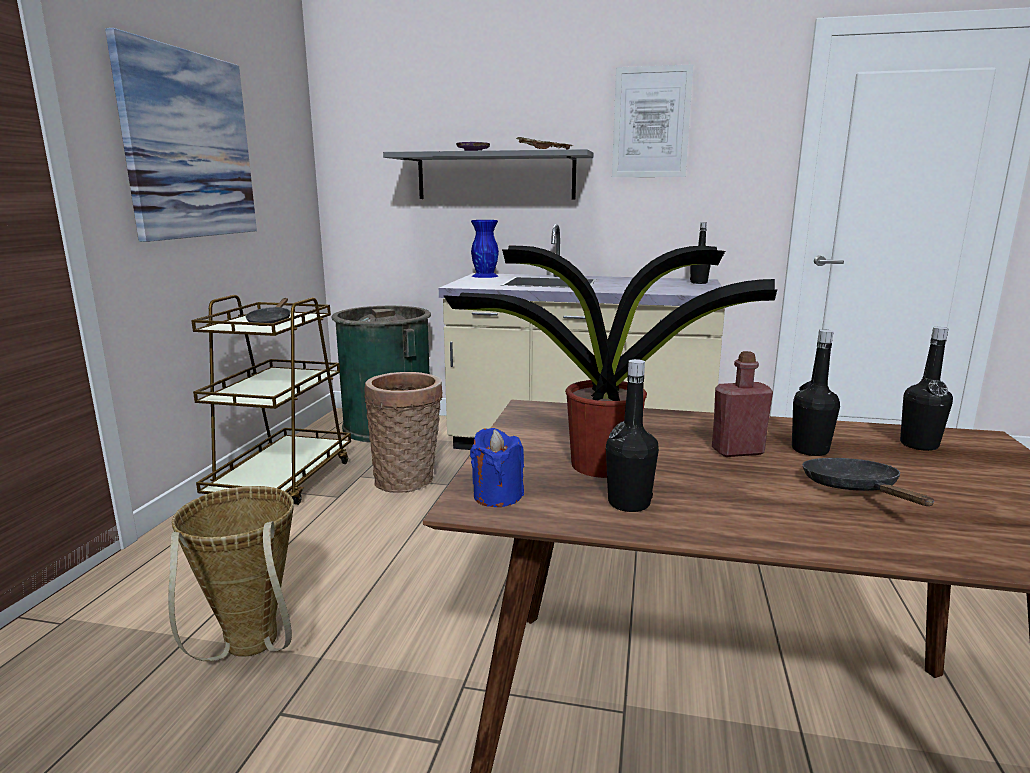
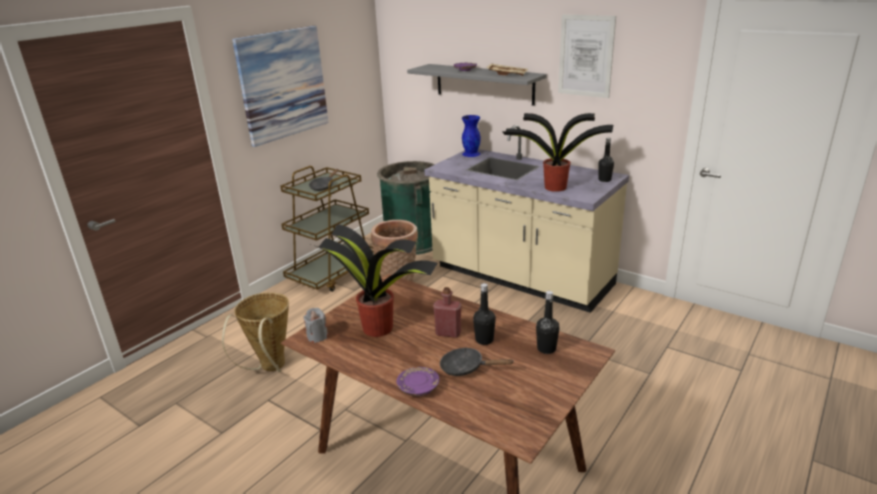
camera: 25 degrees right, 10 degrees up
blue candle [470,428,524,507] -> grey candle [303,308,328,343]
black bottle [606,359,659,512] -> none
black frying pan [802,458,934,506] -> black frying pan turned 90 degrees counterclockwise [440,347,513,376]
none -> purple plate [396,367,439,396]
none -> potted plant [502,113,613,192]

